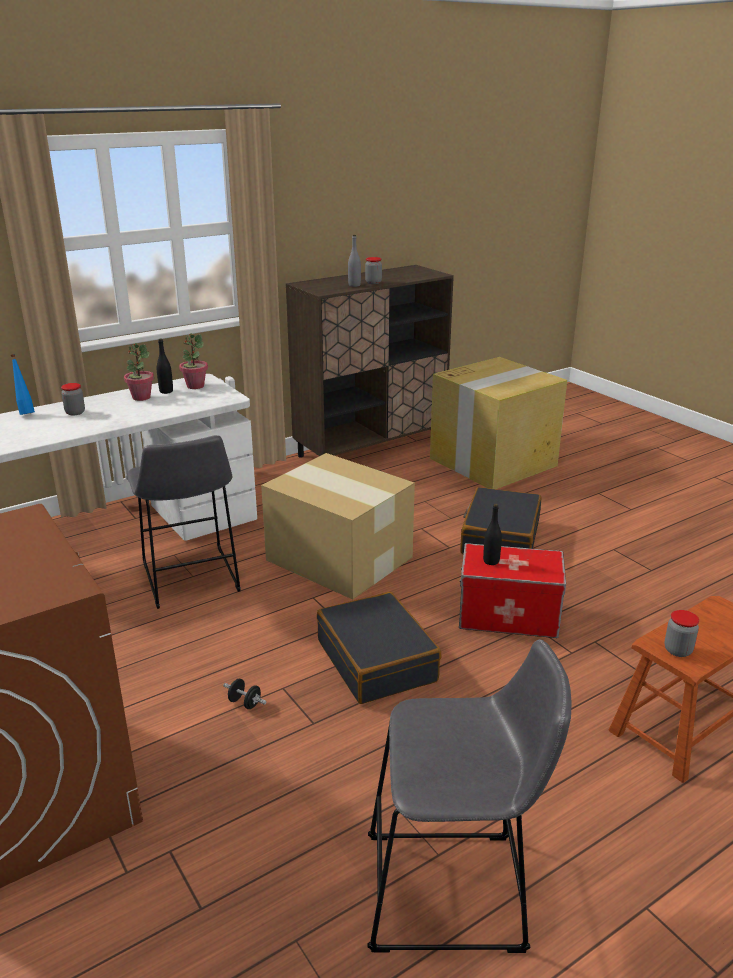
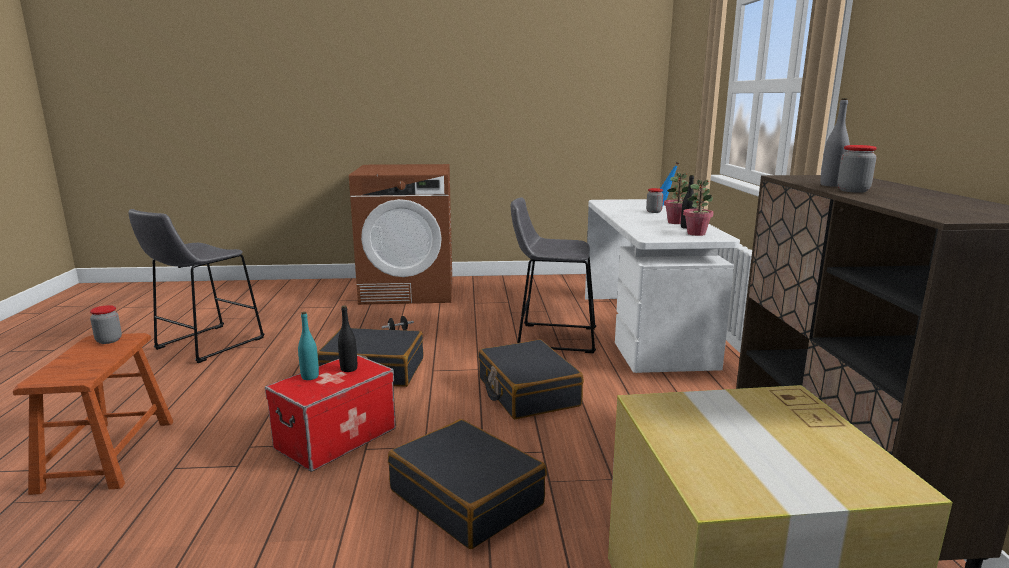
camera: 120 degrees right, 10 degrees down
cardboard box [261,453,415,600] -> black suitcase [478,339,584,419]
none -> turquoise bottle [298,312,319,380]

